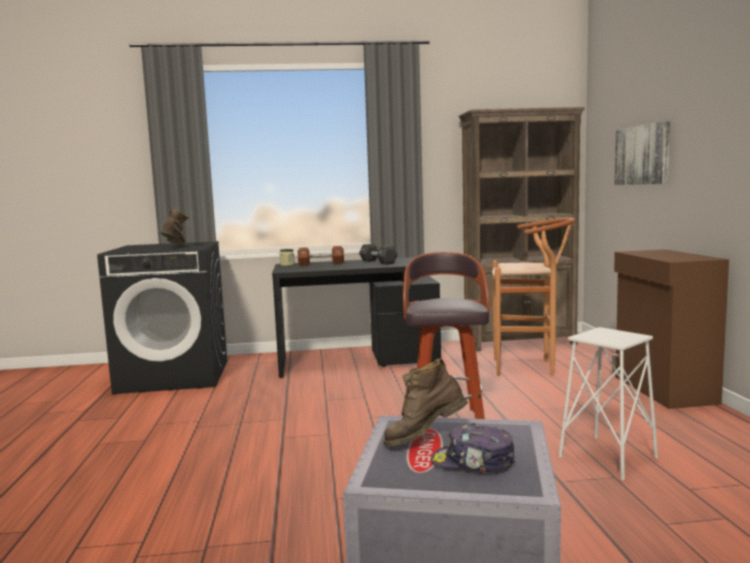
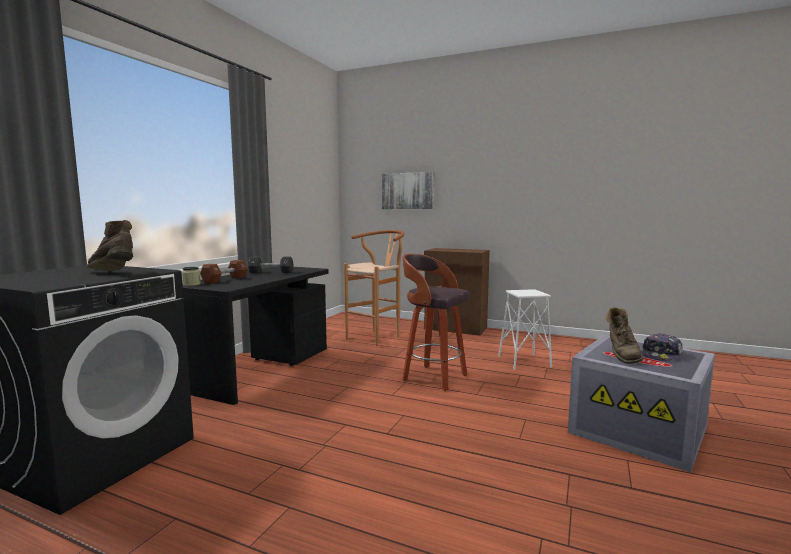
camera: 60 degrees left, 0 degrees up
brown bookcase [459,107,585,351] -> none

